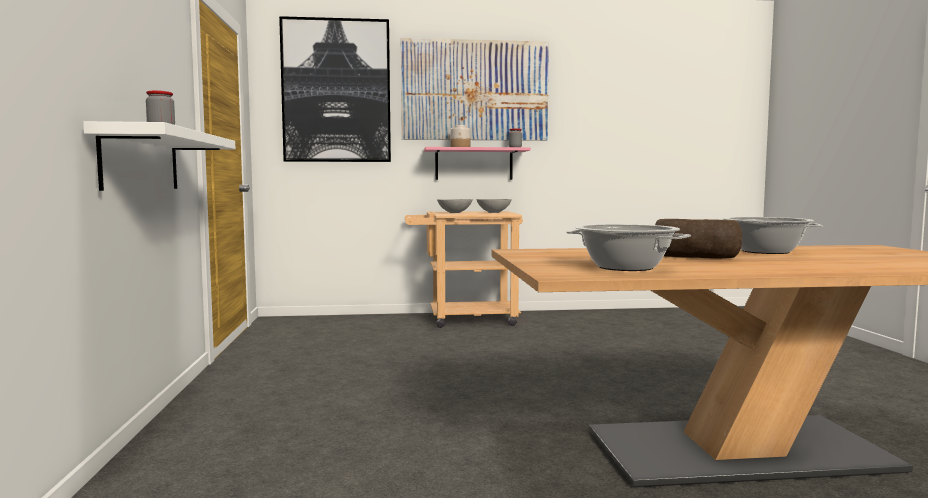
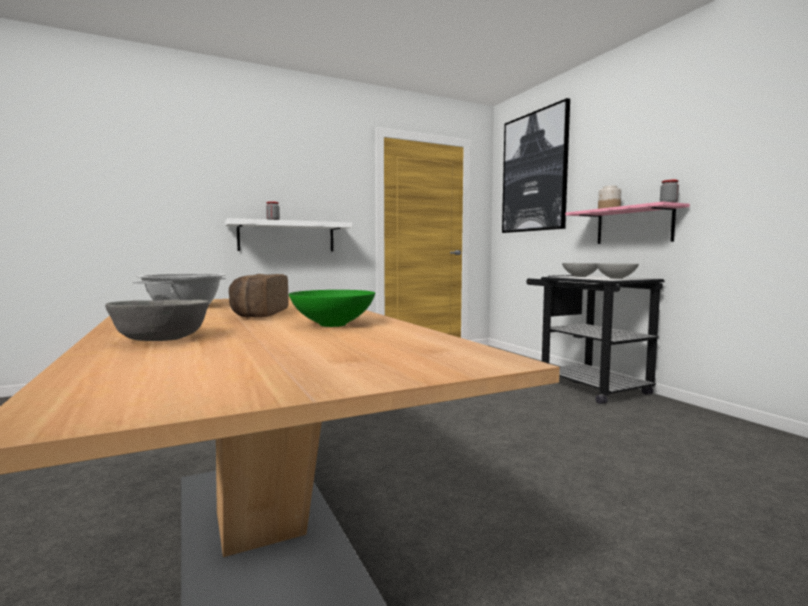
camera: 70 degrees right, 0 degrees up
picture [401,38,549,141] -> none
beige cart [405,211,523,328] -> black cart [526,275,665,404]
cooking pot [723,217,823,254] -> green bowl [289,290,375,327]
none -> grey bowl [105,299,209,341]

